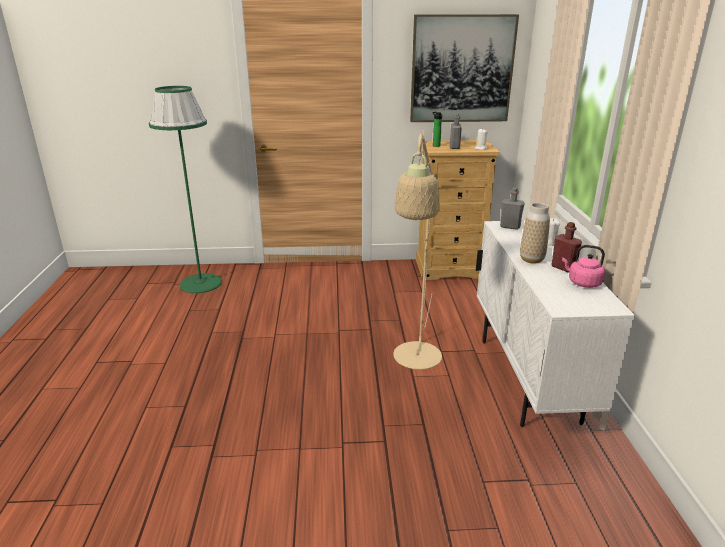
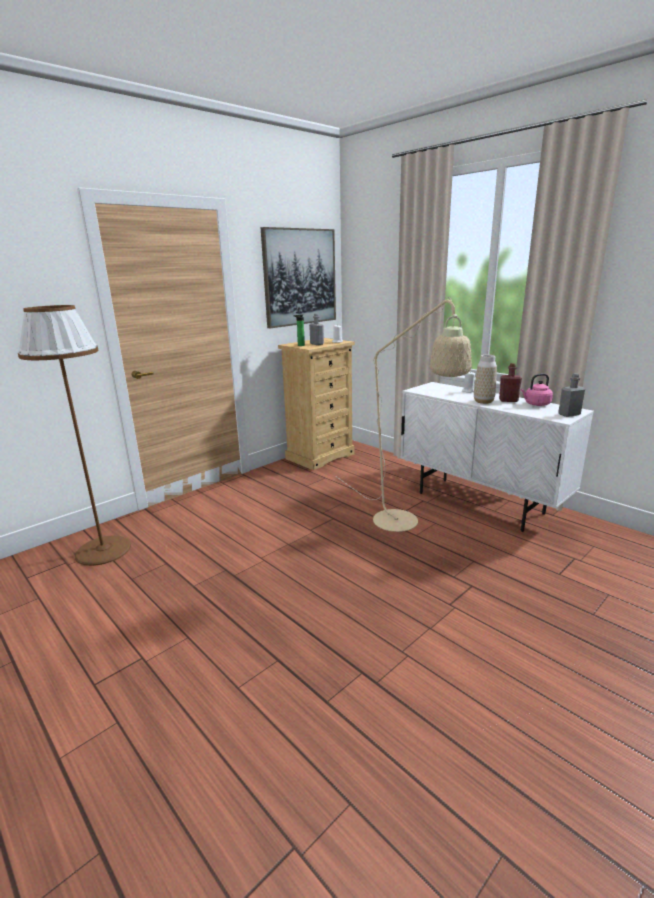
camera: 40 degrees left, 5 degrees down
green floor lamp [149,86,222,293] -> brown floor lamp [18,305,131,566]
grey bottle [500,187,525,230] -> grey bottle moved to [558,373,585,417]

